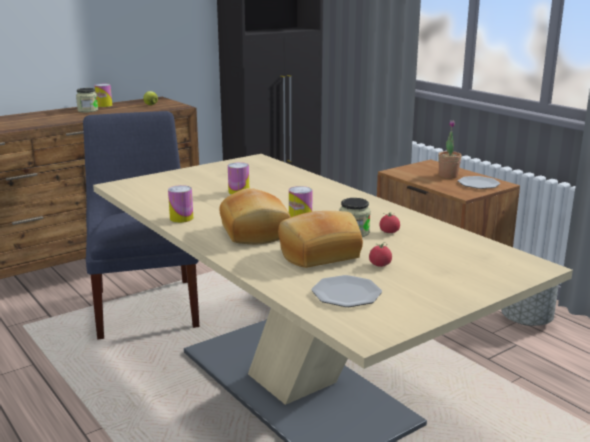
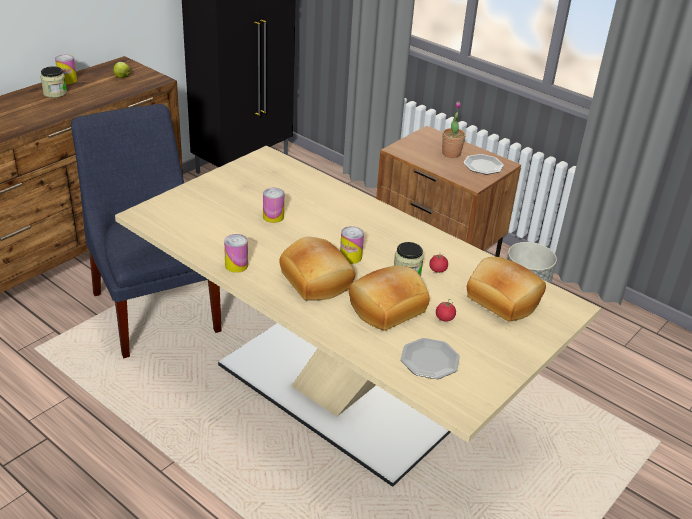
camera: 15 degrees left, 15 degrees up
none -> bread [467,257,546,322]

